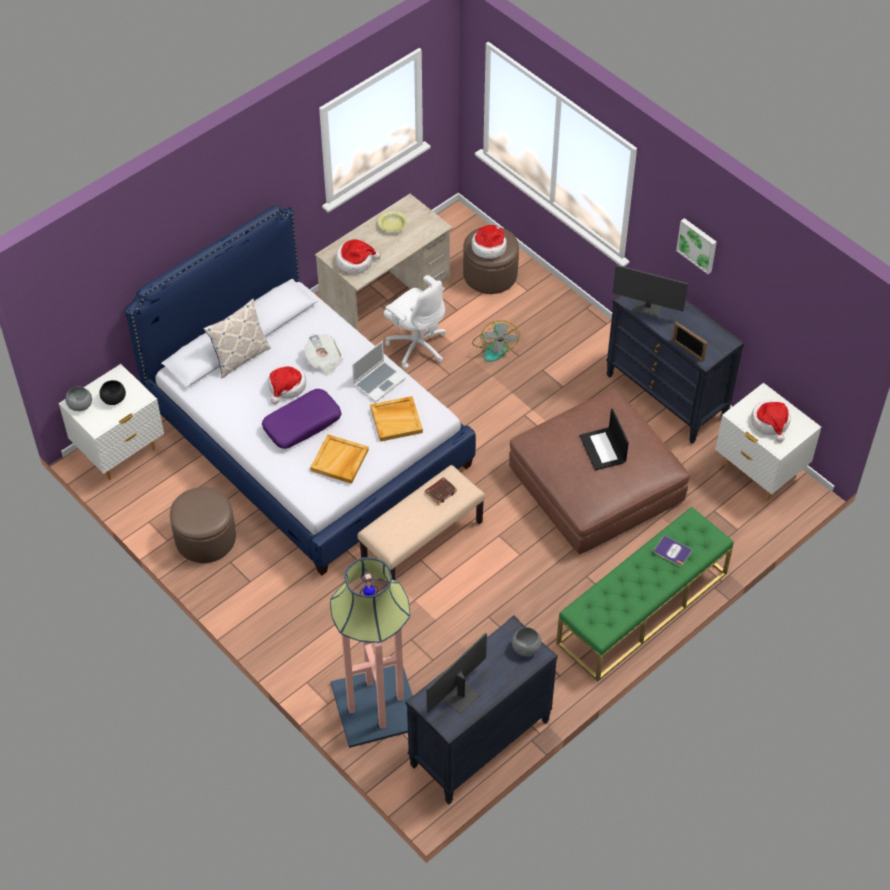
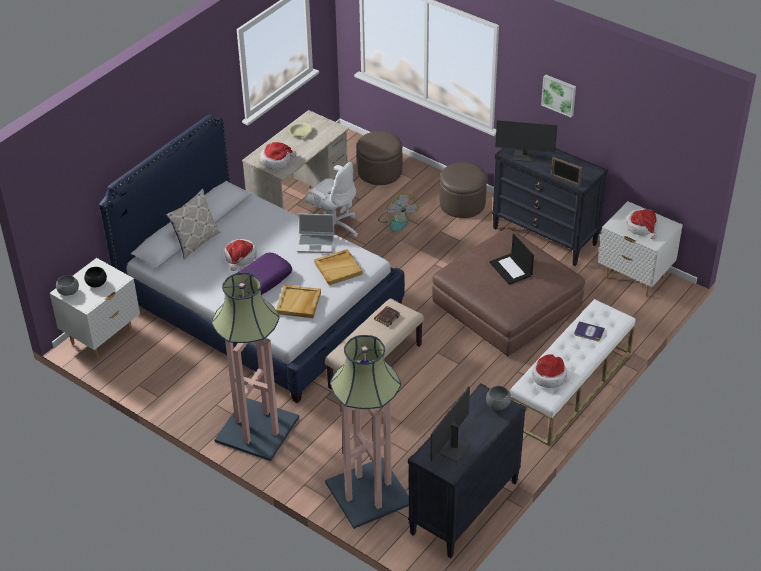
camera: 10 degrees left, 10 degrees down
brown ottoman [170,487,236,563] -> brown ottoman moved to [440,162,487,218]
newspaper [304,334,343,375] -> none
laptop [352,341,406,402] -> laptop turned 60 degrees clockwise [297,214,335,253]
hat [471,225,507,259] -> hat moved to [532,354,567,388]
green bench [556,507,734,681] -> white bench [510,299,636,446]
none -> floor lamp [211,272,299,461]

